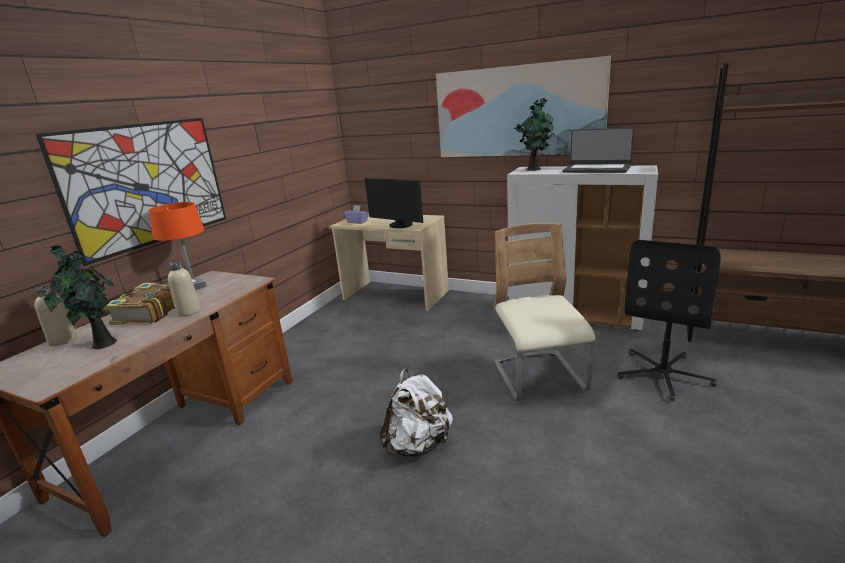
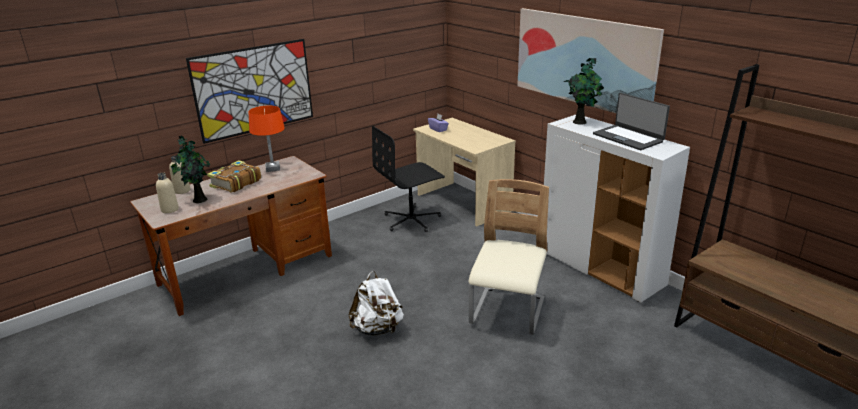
camera: 25 degrees right, 5 degrees up
beige bottle [168,261,201,317] -> beige bottle moved to [156,172,179,213]
monitor [365,178,423,228] -> none
black office chair [618,240,721,401] -> black office chair moved to [372,126,445,232]

